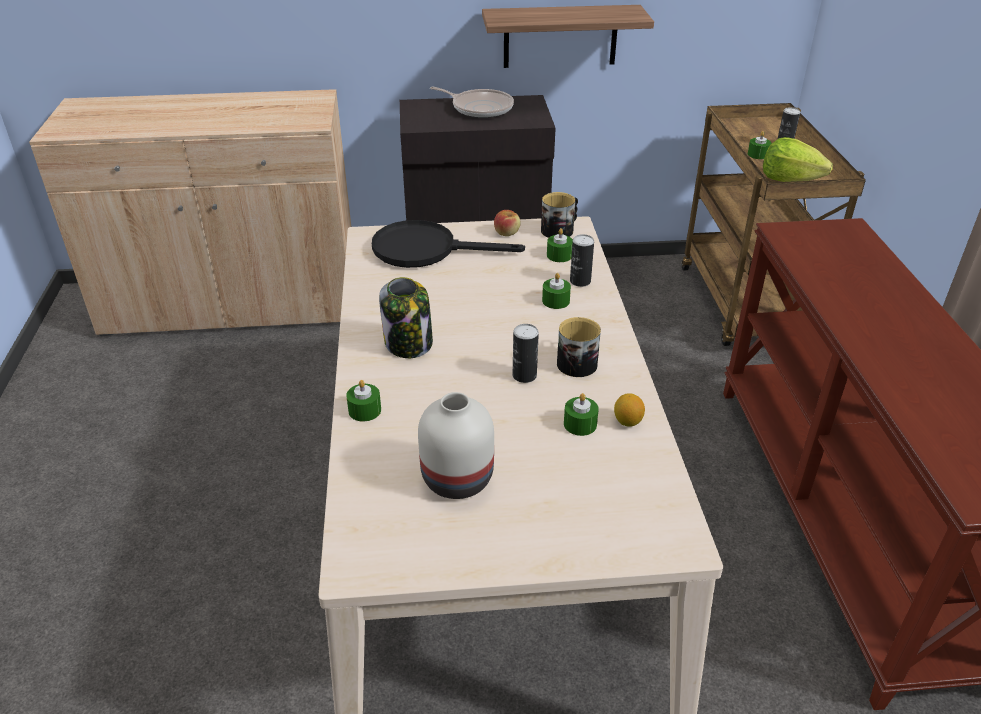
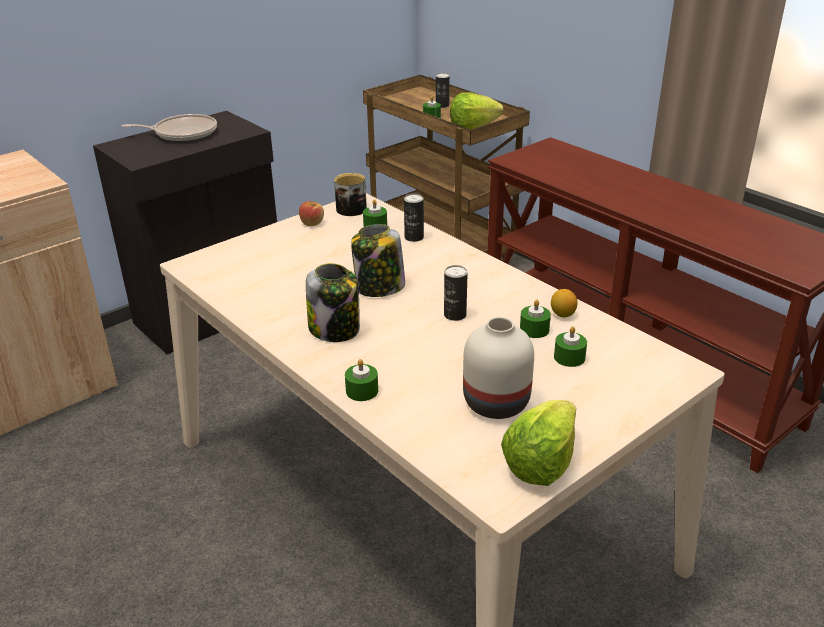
camera: 35 degrees left, 5 degrees down
black frying pan [372,220,525,268] -> none
shelf [482,5,654,68] -> none
green candle [542,273,571,309] -> green candle moved to [554,326,587,367]
mug [557,317,601,377] -> none
none -> jar [351,224,405,297]
none -> lettuce [501,400,576,486]

